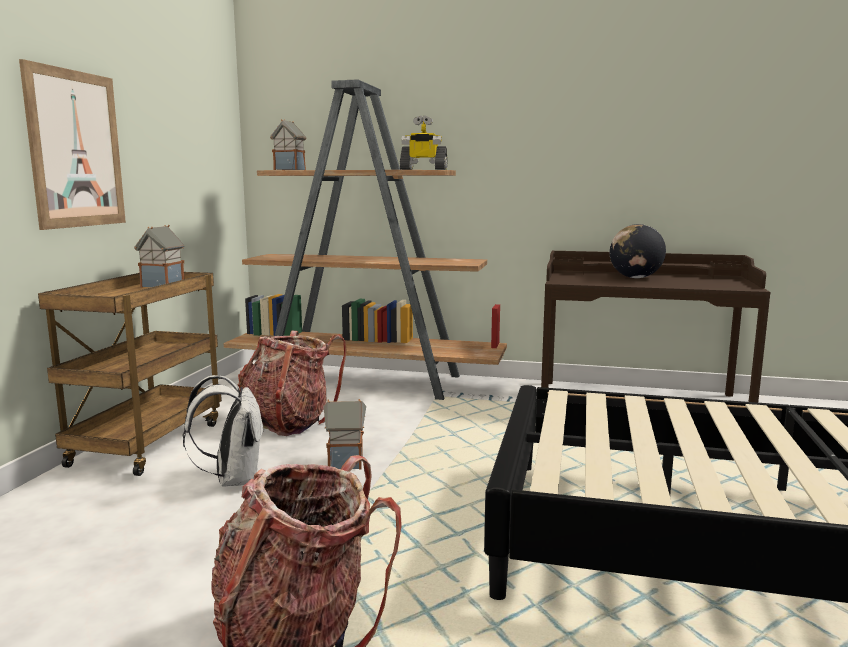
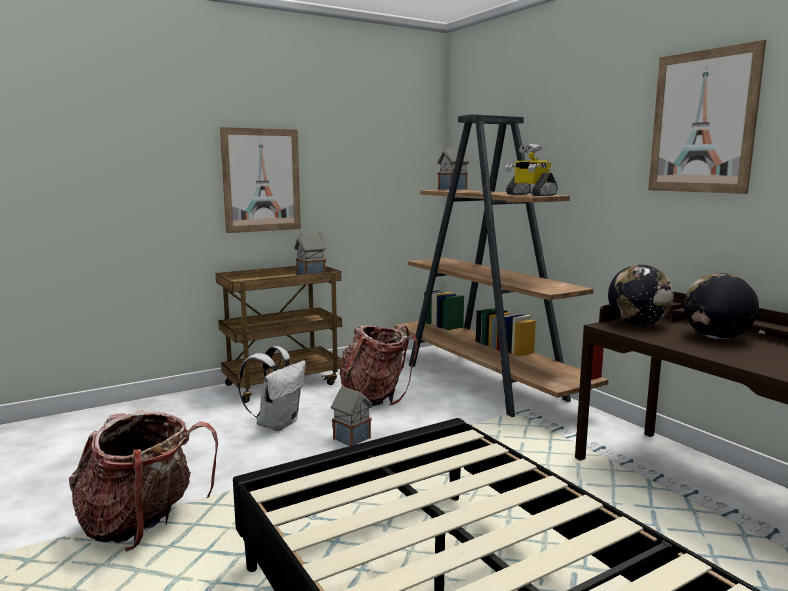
camera: 45 degrees right, 0 degrees up
none -> globe [608,264,674,325]
none -> picture [648,40,766,194]

